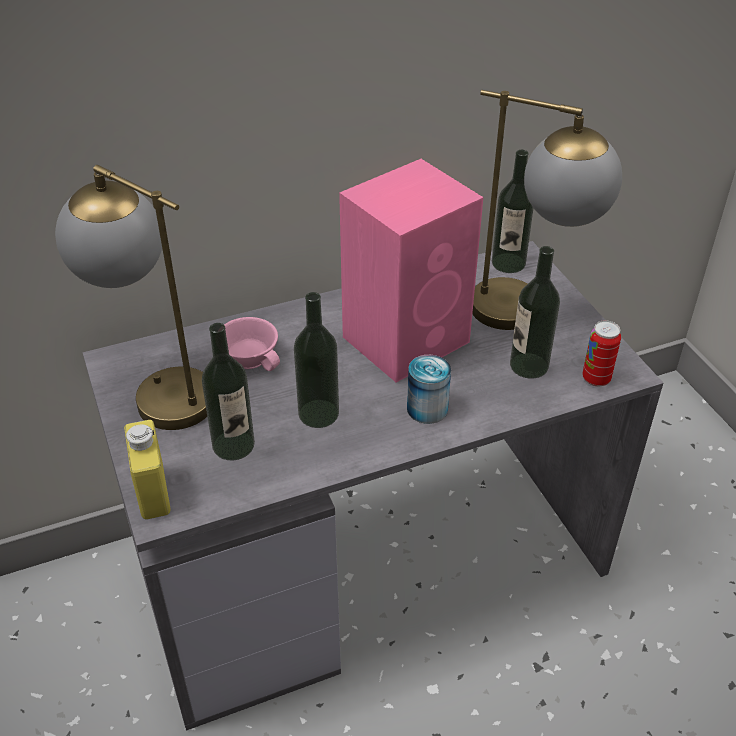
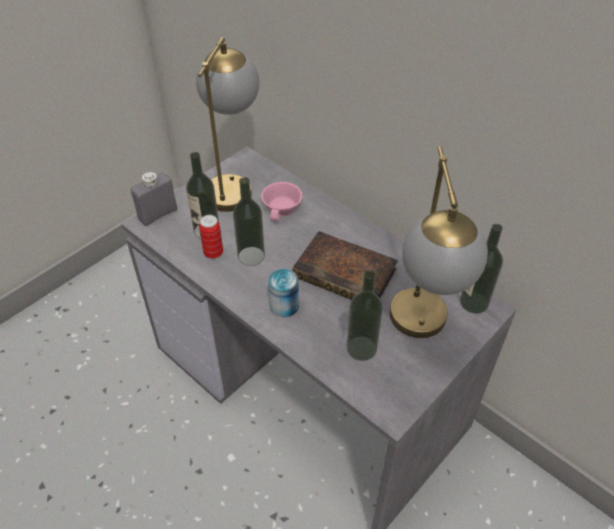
camera: 65 degrees right, 5 degrees up
yellow bottle [124,420,171,519] -> grey bottle [130,172,177,226]
pink speaker [339,159,483,383] -> book [292,231,398,300]
can [582,320,621,386] -> can moved to [199,215,223,259]

